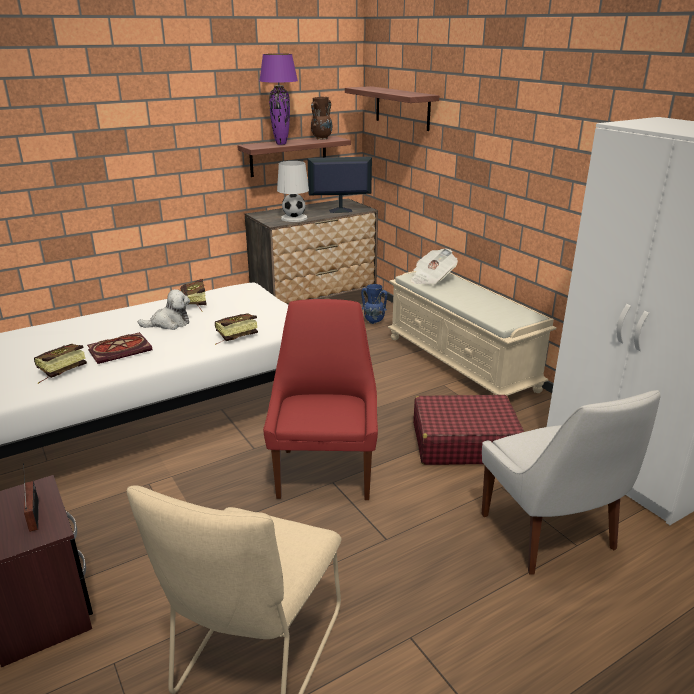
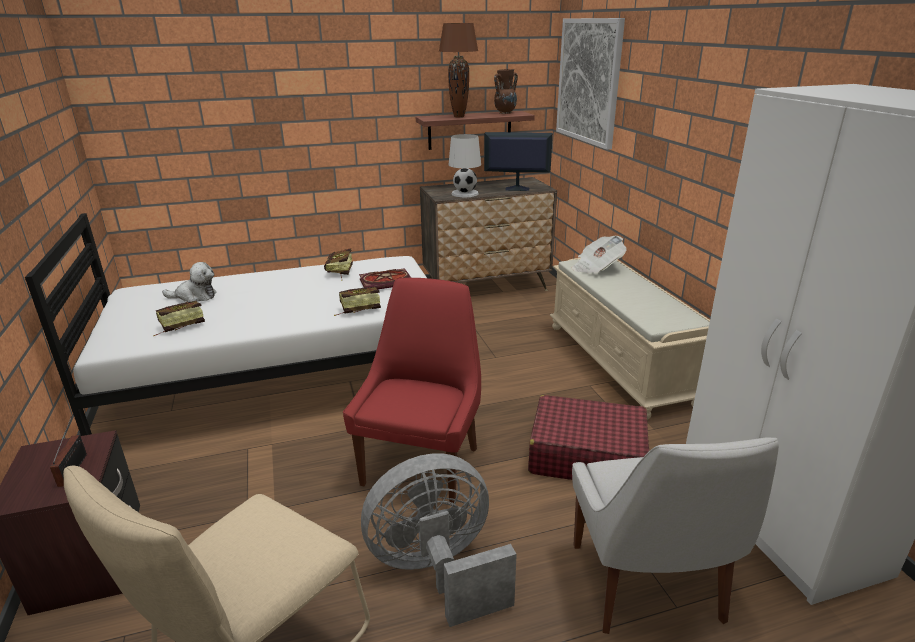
camera: 15 degrees right, 0 degrees up
book [87,332,152,364] -> book moved to [359,268,411,289]
plush toy [138,289,190,330] -> plush toy moved to [162,262,217,302]
purple table lamp [259,54,298,145] -> brown table lamp [439,23,478,118]
shelf [345,86,439,131] -> picture [556,18,625,150]
blue vase [361,284,388,324] -> none
none -> grey fan [361,453,517,627]

